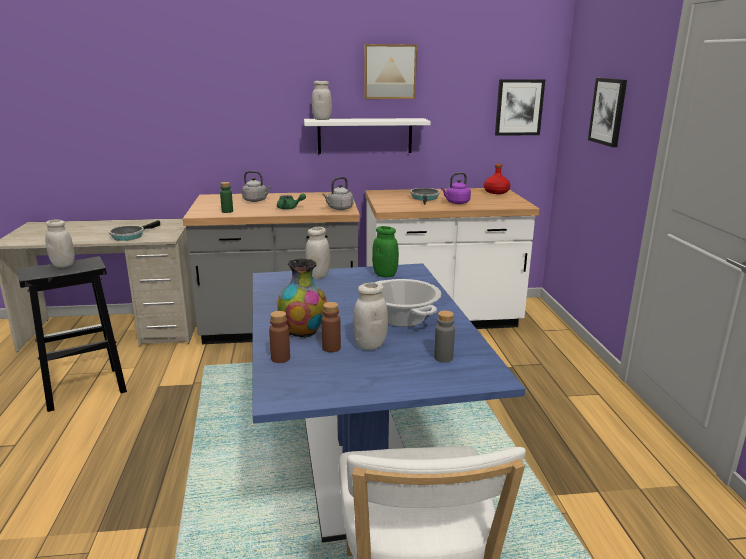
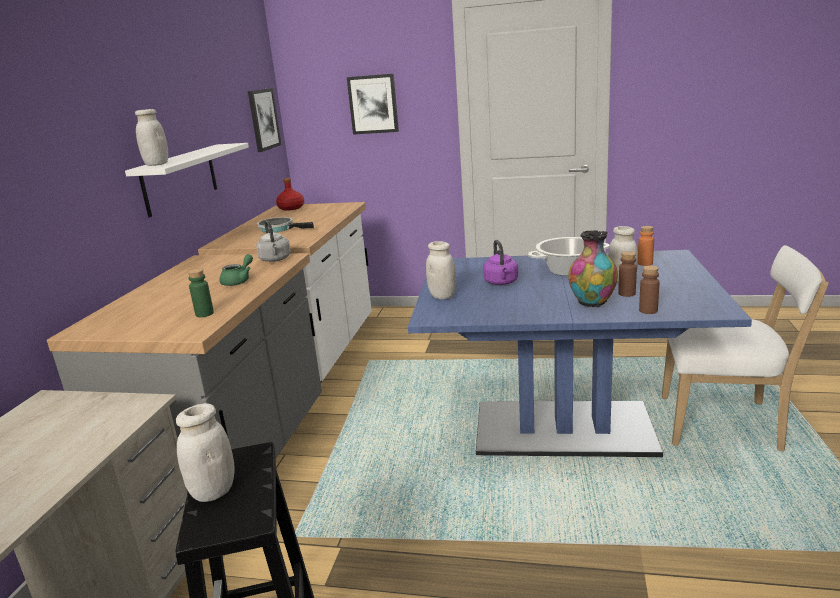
camera: 70 degrees left, 0 degrees up
frying pan [109,220,160,241] -> none
grey kettle [242,171,272,202] -> none
picture [364,44,417,99] -> none
green jar [372,226,399,277] -> none
grey bottle [434,310,455,363] -> orange bottle [638,226,654,266]
purple kettle [441,172,471,204] -> purple kettle moved to [483,240,518,285]

